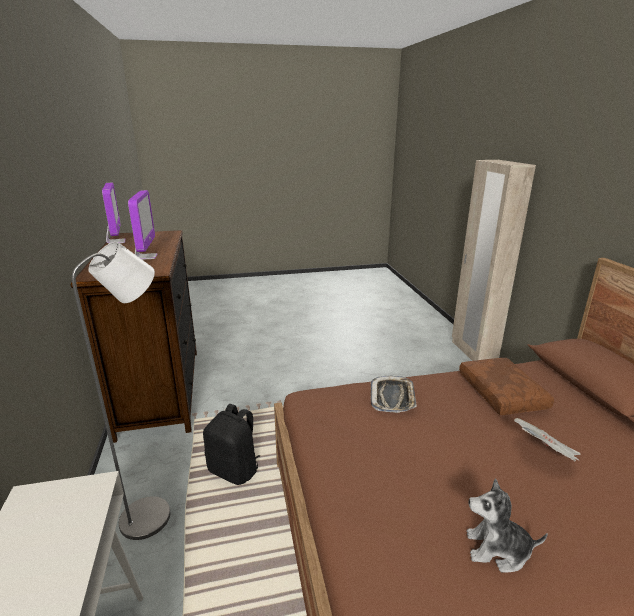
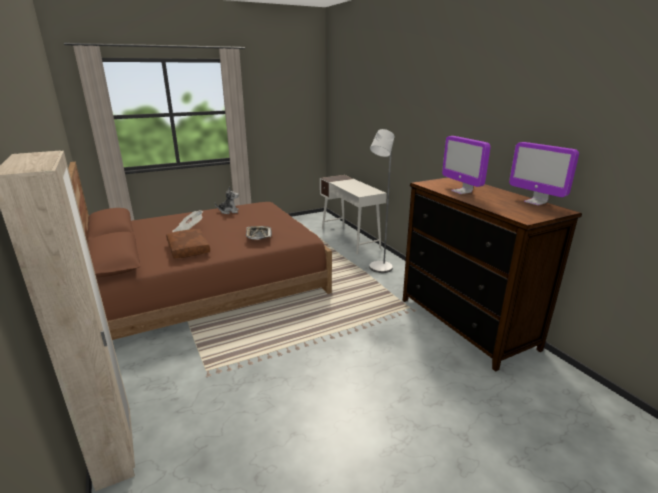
camera: 165 degrees right, 0 degrees up
black backpack [203,404,260,485] -> none

